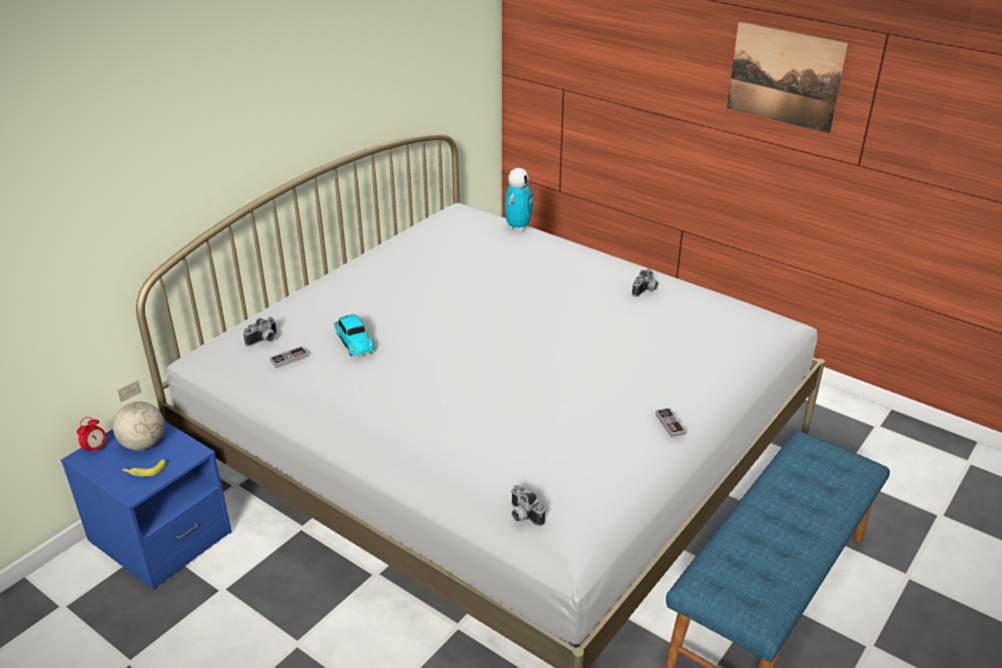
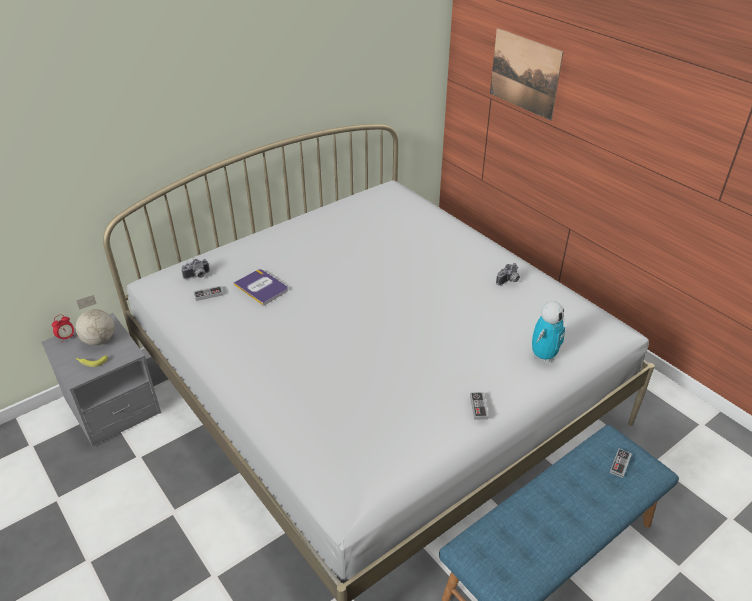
camera: 15 degrees right, 5 degrees up
blue nightstand [61,421,232,590] -> grey nightstand [41,313,161,447]
toy car [334,315,375,356] -> book [234,269,288,306]
toy robot [505,168,533,231] -> toy robot moved to [532,301,565,363]
camera [511,485,545,526] -> none
picture [727,22,849,134] -> picture moved to [490,28,564,121]
none -> game controller [609,448,632,478]

